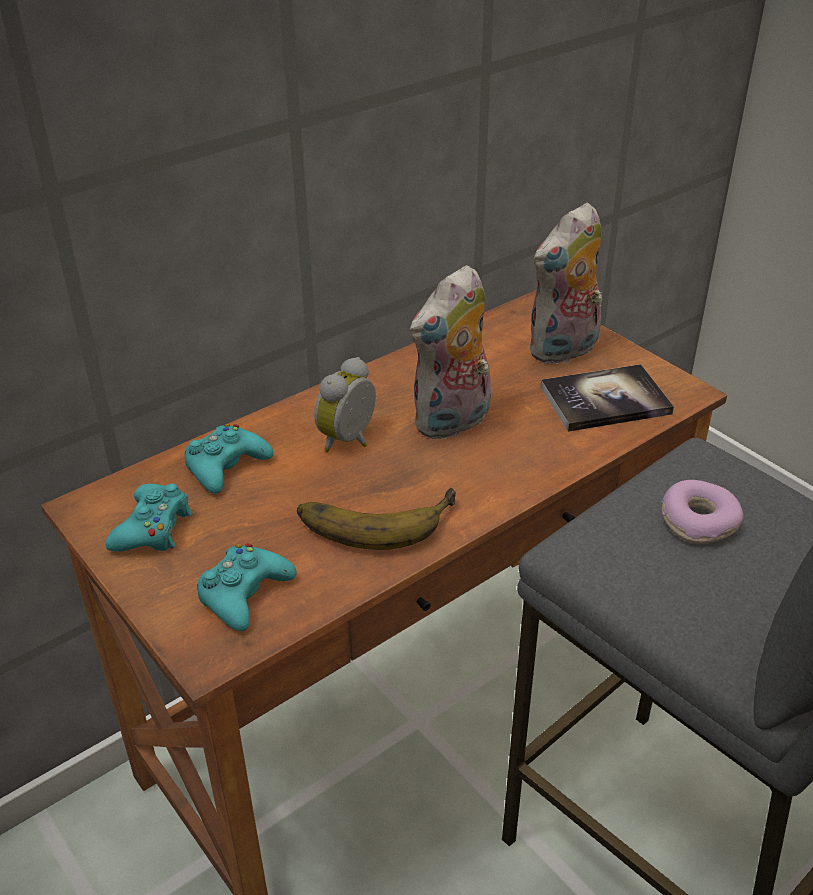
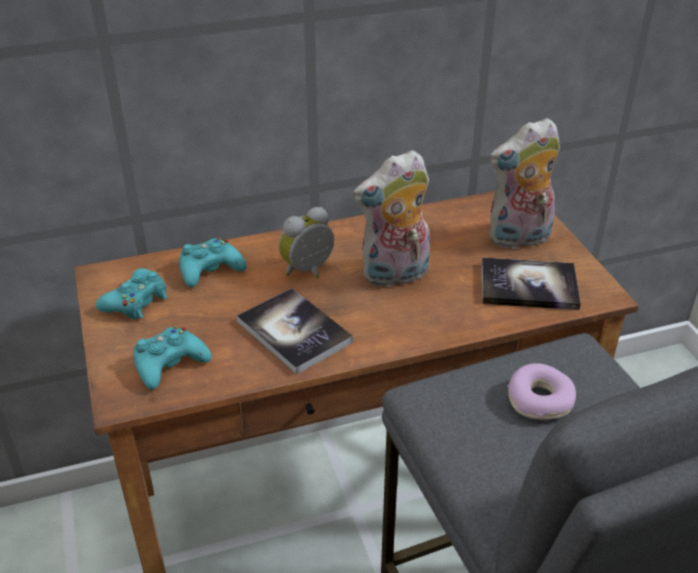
camera: 20 degrees right, 0 degrees up
banana [297,488,456,550] -> book [237,288,353,375]

